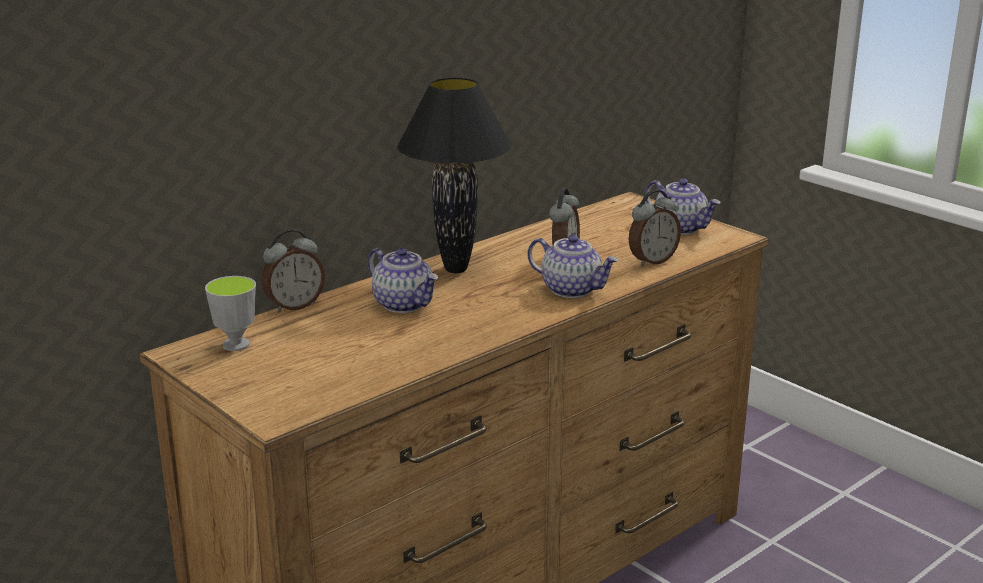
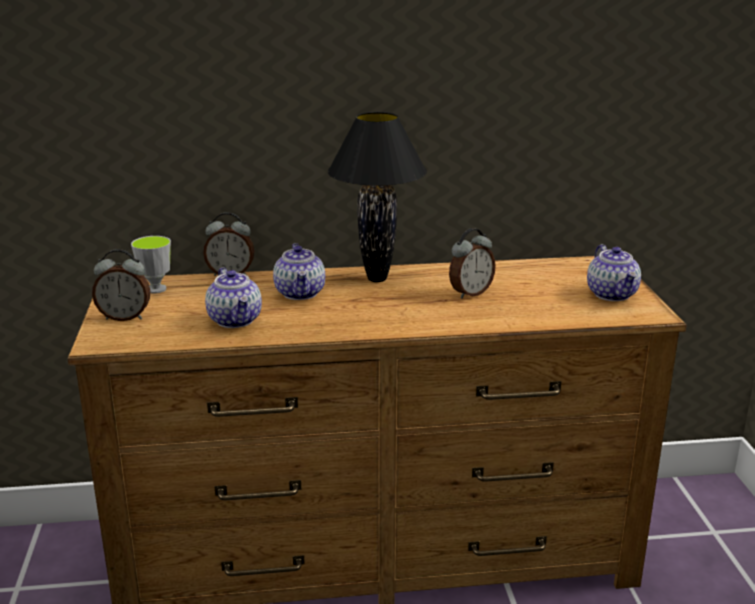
camera: 35 degrees right, 0 degrees up
teapot [527,235,619,298] -> teapot moved to [205,267,262,328]
alarm clock [628,190,681,267] -> alarm clock moved to [92,249,151,321]

